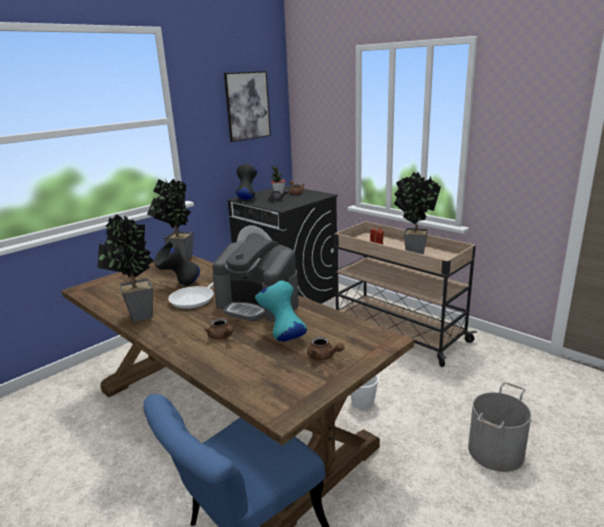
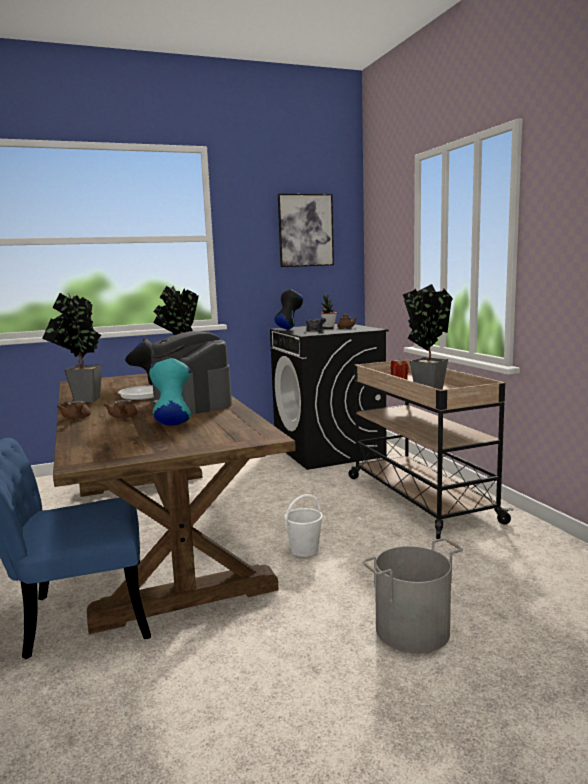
camera: 25 degrees right, 10 degrees down
brown teapot [307,337,344,360] -> brown teapot moved to [57,401,91,419]

